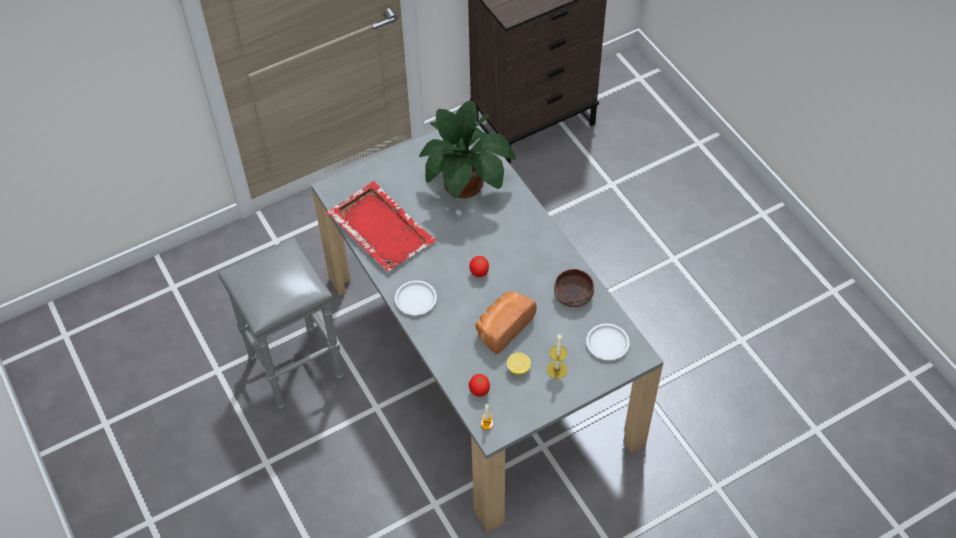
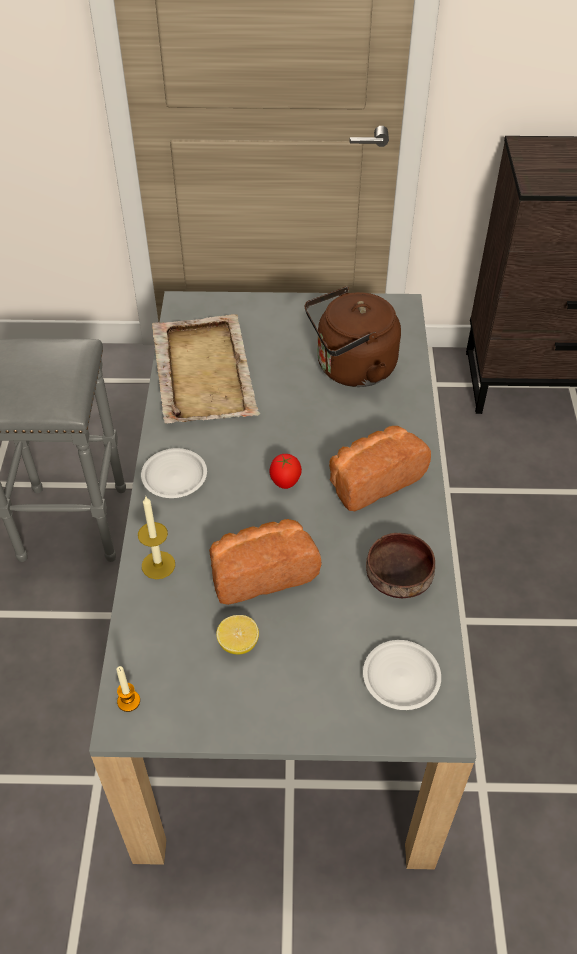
camera: 30 degrees right, 5 degrees down
red tray [327,181,436,271] -> beige tray [152,314,261,424]
potted plant [419,100,516,198] -> brown kettle [305,286,401,387]
tomato [469,374,490,396] -> none
candle [547,334,567,379] -> candle moved to [138,497,175,579]
none -> bread [329,426,431,511]

